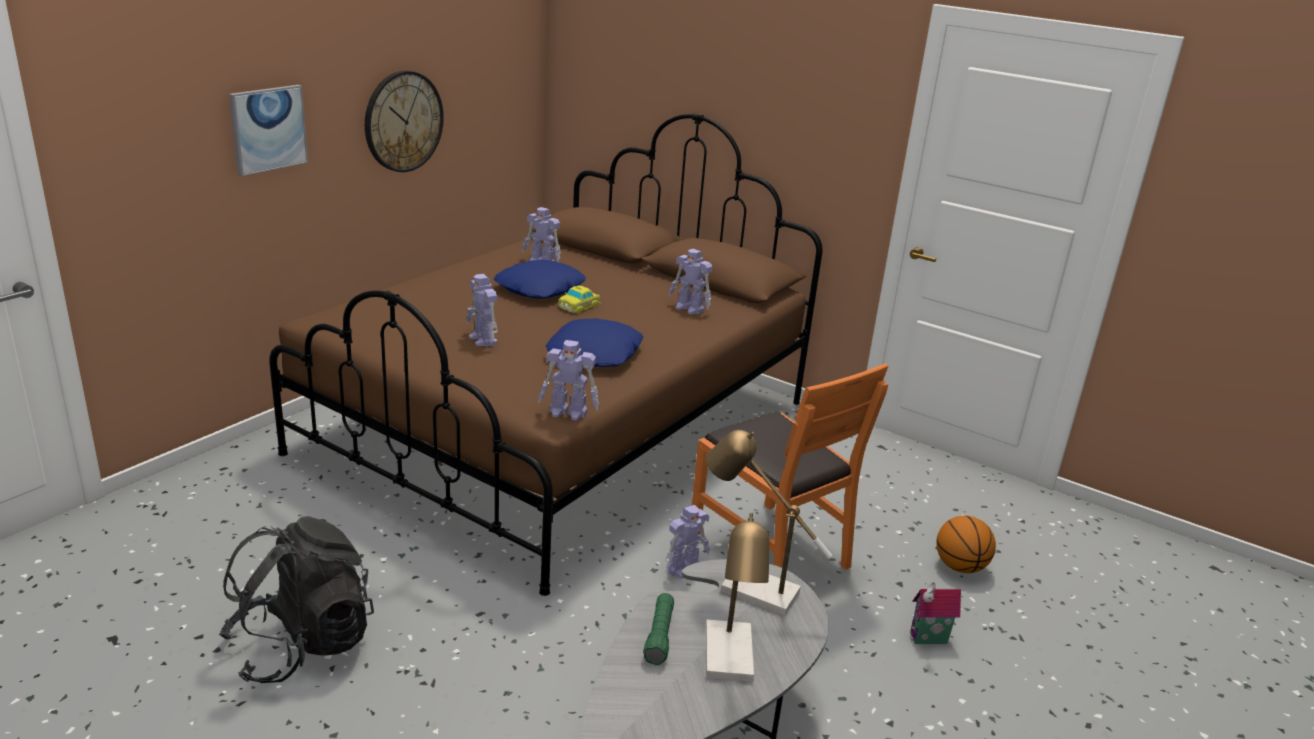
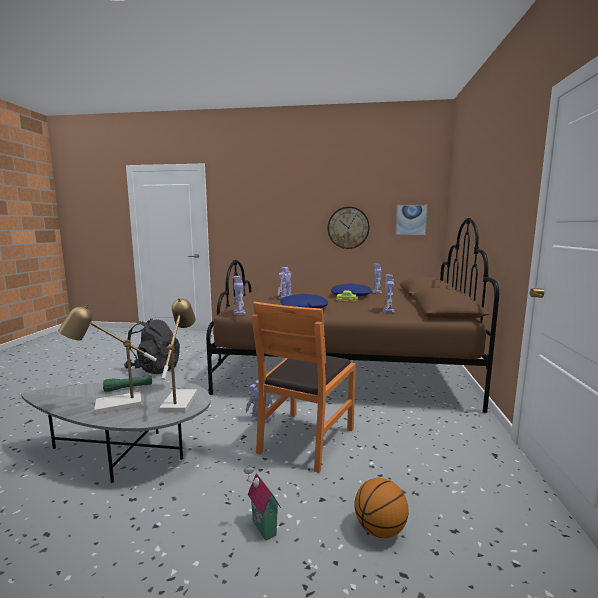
camera: 65 degrees right, 15 degrees down
picture [229,85,308,177] -> picture moved to [395,205,428,235]

